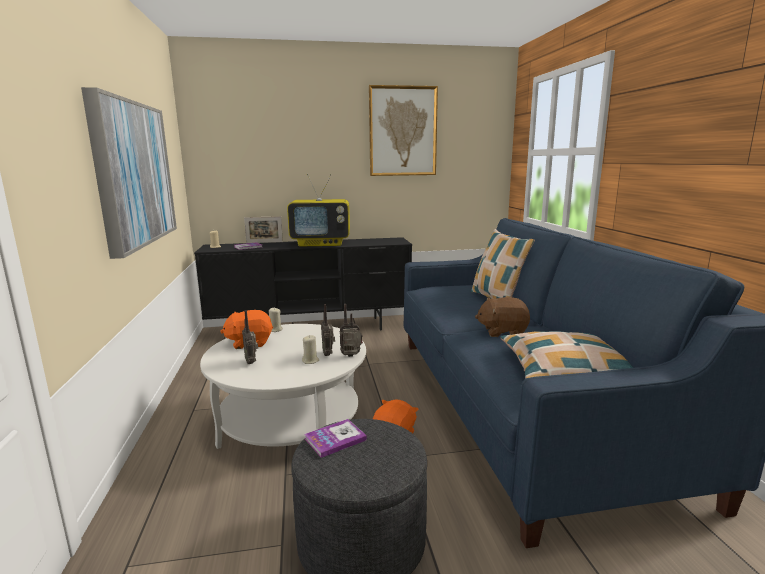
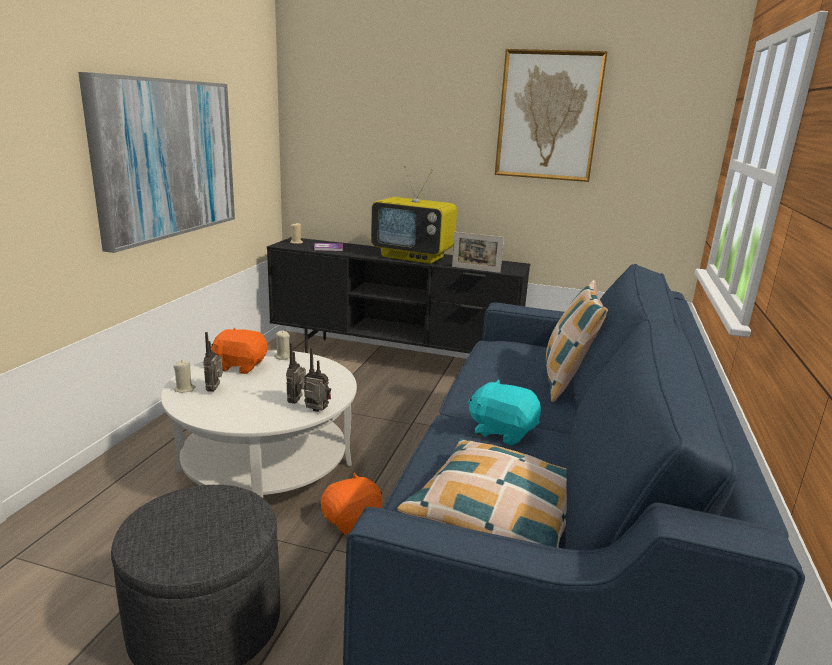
camera: 25 degrees right, 5 degrees up
picture frame [244,216,283,243] -> picture frame moved to [452,232,504,273]
beige candle [302,335,319,364] -> beige candle moved to [173,360,196,393]
book [304,419,367,458] -> none
brown plush toy [475,297,530,337] -> turquoise plush toy [468,379,541,445]

